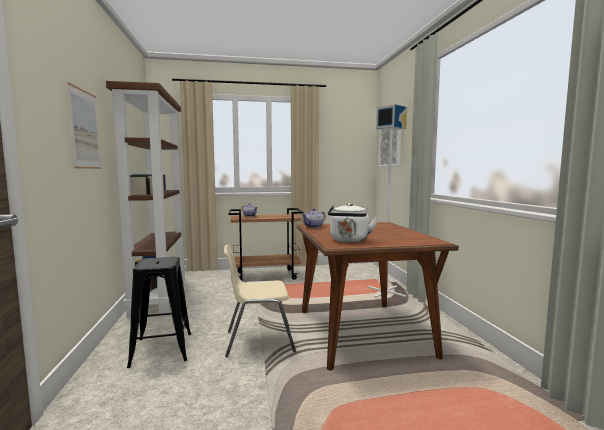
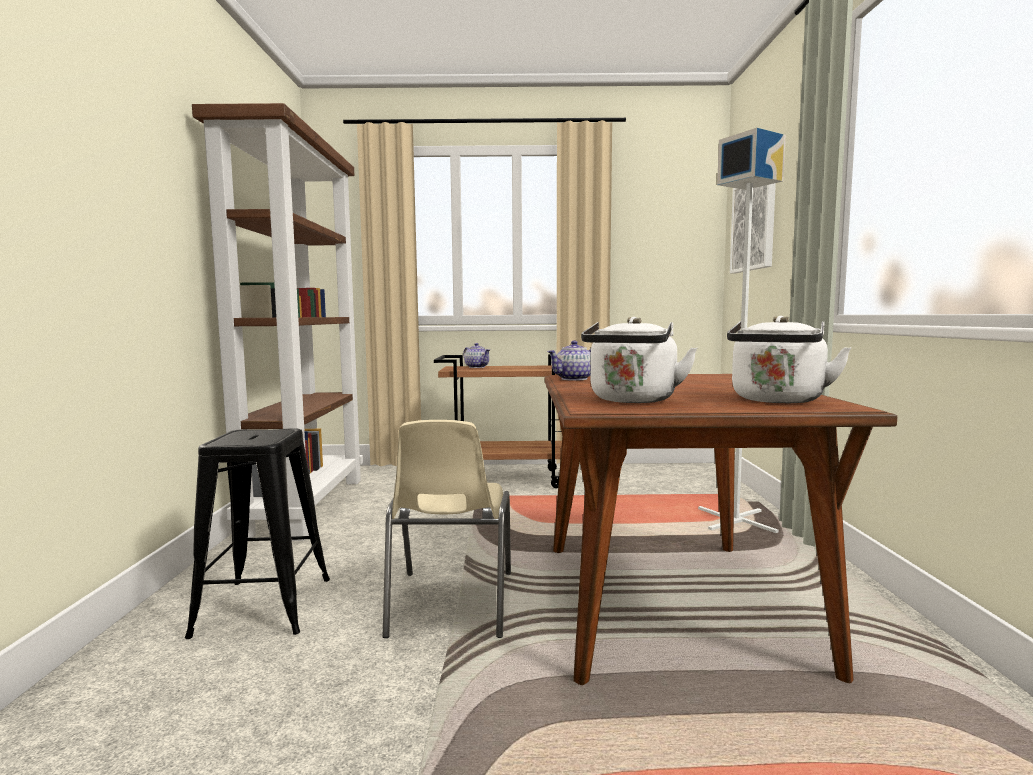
camera: 10 degrees right, 0 degrees up
picture [68,83,101,169] -> none
beige chair [224,244,296,357] -> beige chair turned 90 degrees counterclockwise [382,420,511,638]
none -> white kettle [727,316,851,403]

